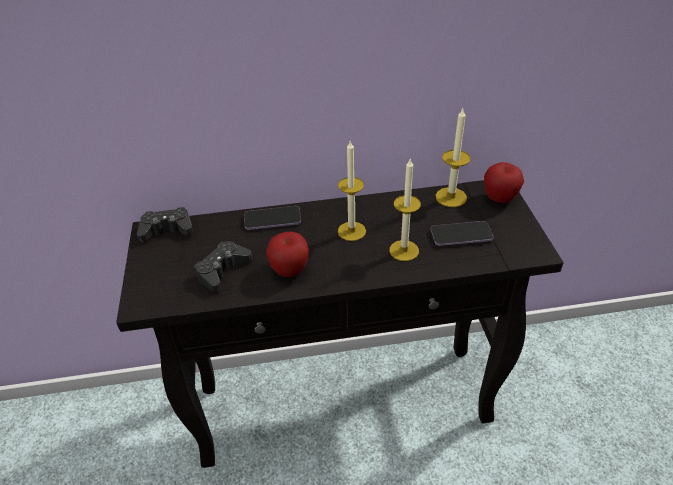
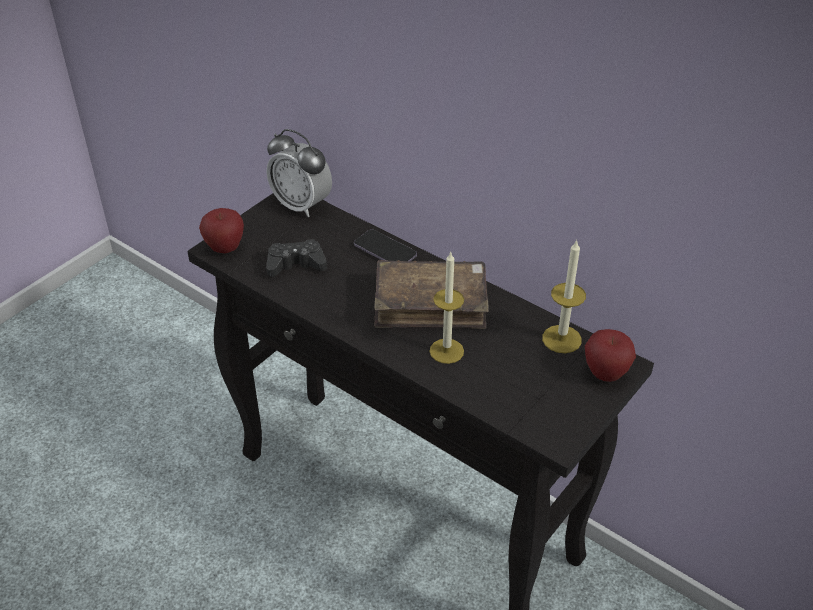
camera: 45 degrees right, 0 degrees up
black game controller [137,207,193,242] -> alarm clock [266,129,332,217]
apple [266,232,309,277] -> apple moved to [199,208,244,253]
candle [338,141,366,241] -> brown book [374,260,489,329]
phone [430,221,494,246] -> none

